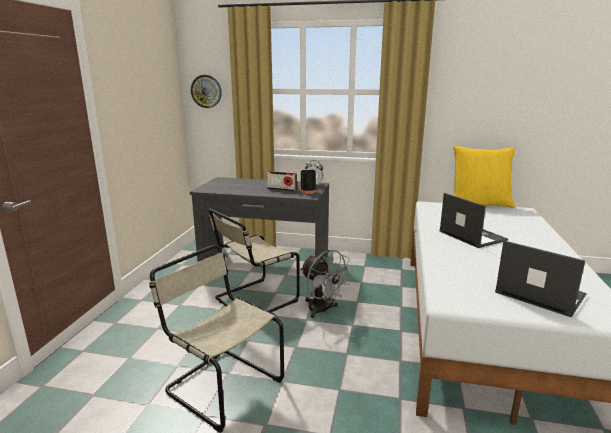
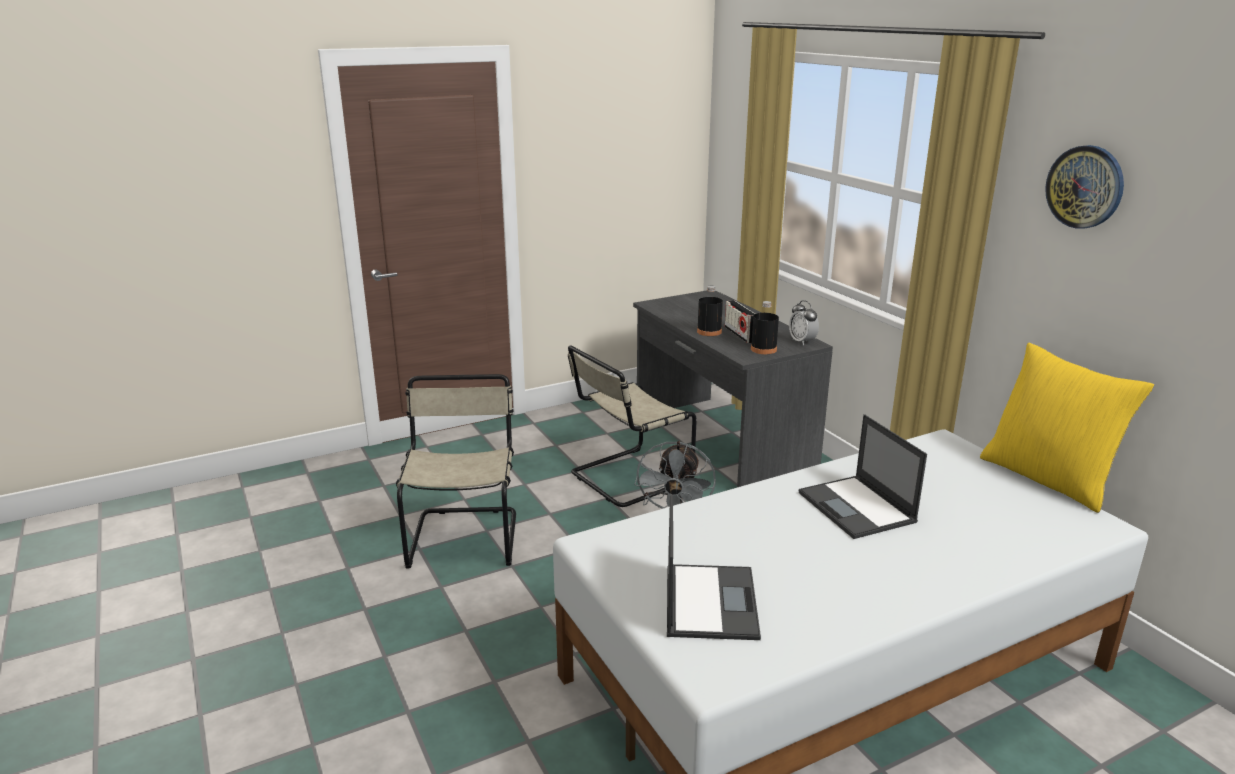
camera: 50 degrees right, 5 degrees up
wall clock [191,75,222,108] -> wall clock moved to [1045,145,1124,229]
beige chair [209,209,300,312] -> beige chair turned 45 degrees counterclockwise [568,346,697,507]
laptop [439,193,508,248] -> laptop turned 135 degrees clockwise [799,414,927,539]
none -> black bottle [697,286,723,336]

